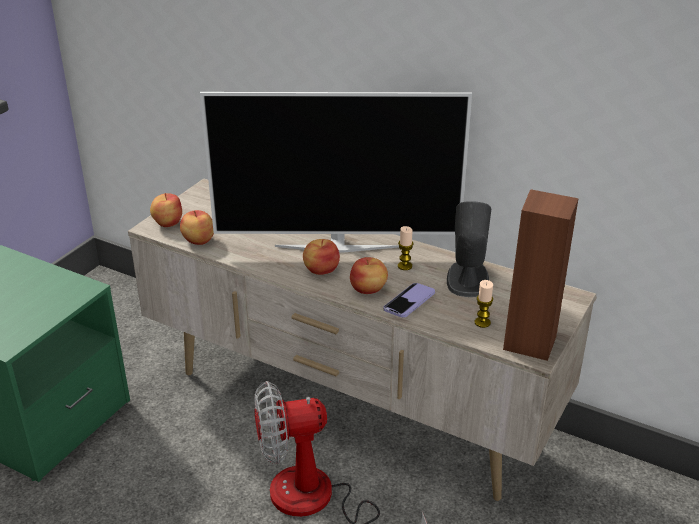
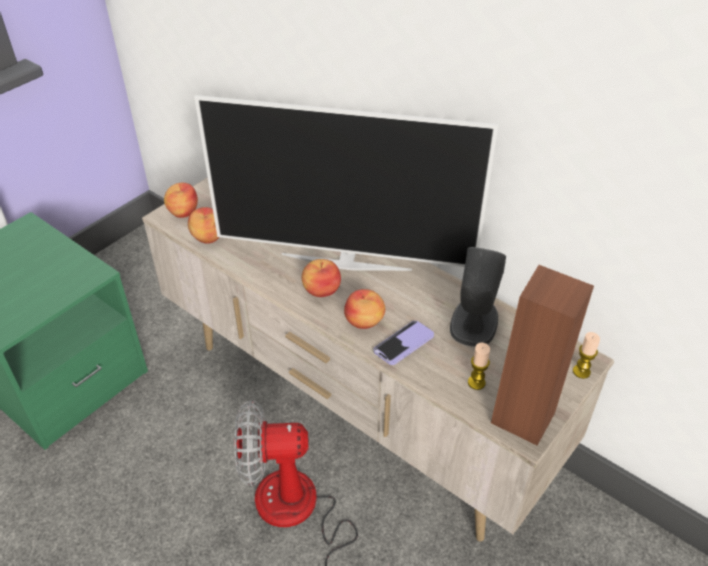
camera: 10 degrees right, 10 degrees up
candle [398,226,413,270] -> candle moved to [573,332,600,379]

